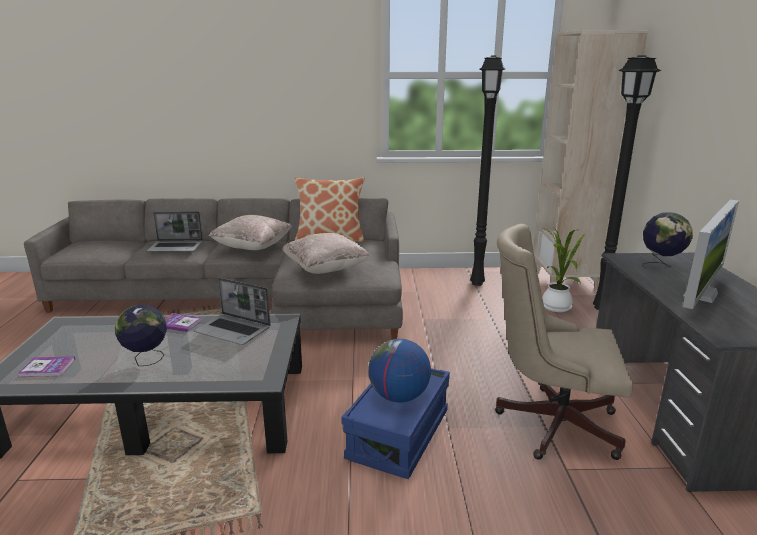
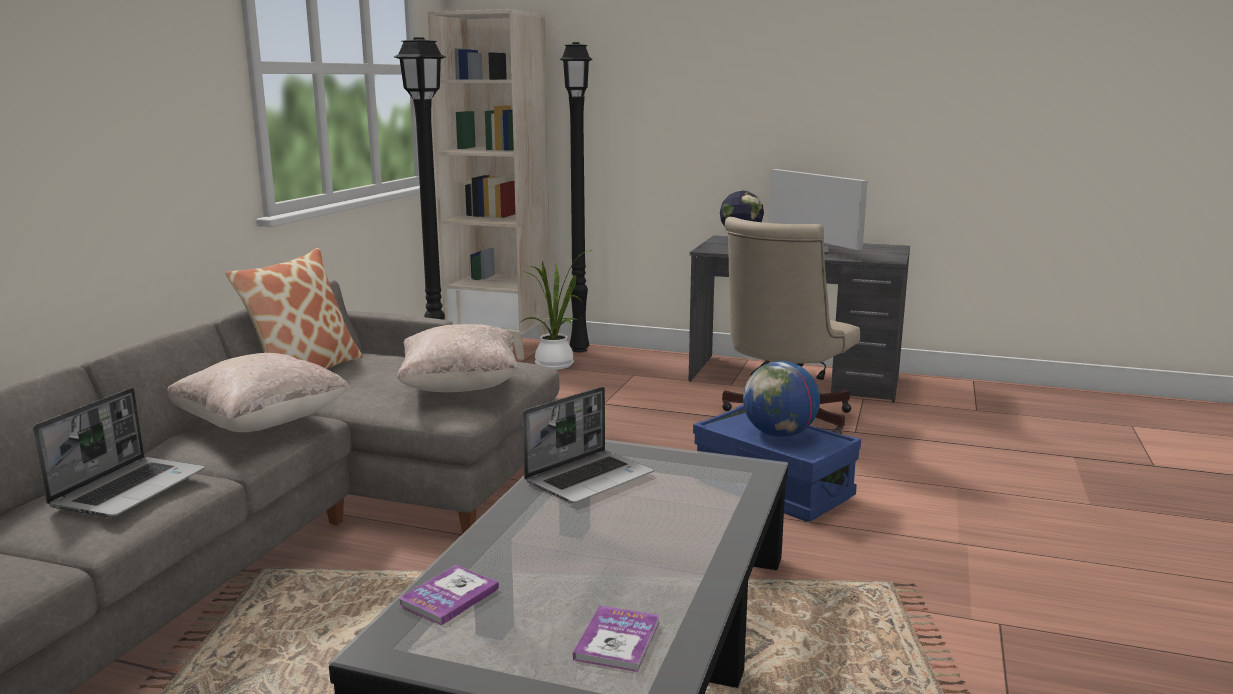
camera: 70 degrees left, 5 degrees down
globe [115,305,167,366] -> none
book [165,313,203,332] -> book moved to [398,565,499,626]

